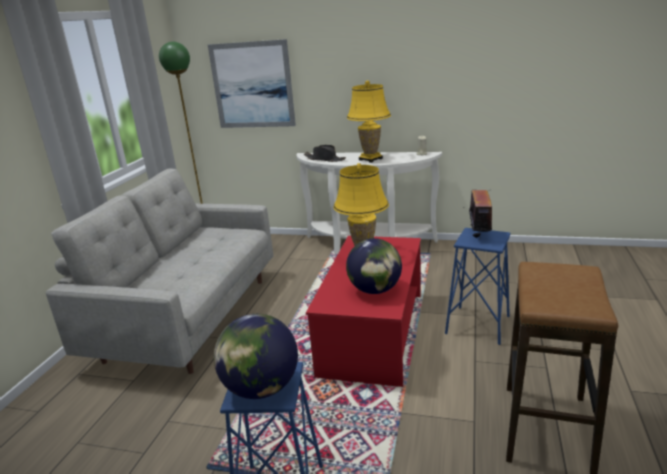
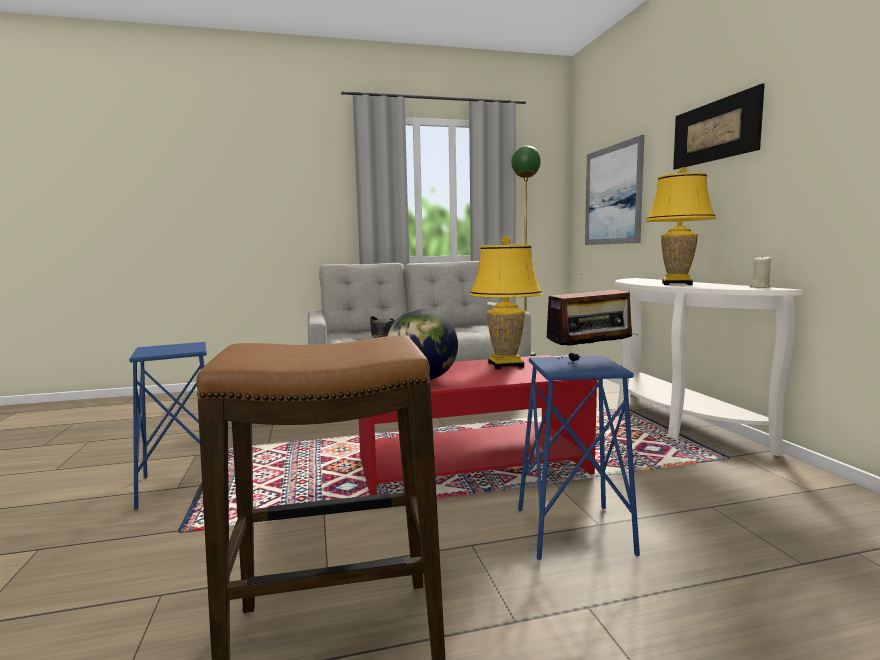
camera: 60 degrees right, 15 degrees down
globe [214,314,298,399] -> none
black hat [304,145,346,162] -> black hat moved to [370,316,395,338]
none -> picture [673,84,765,170]

